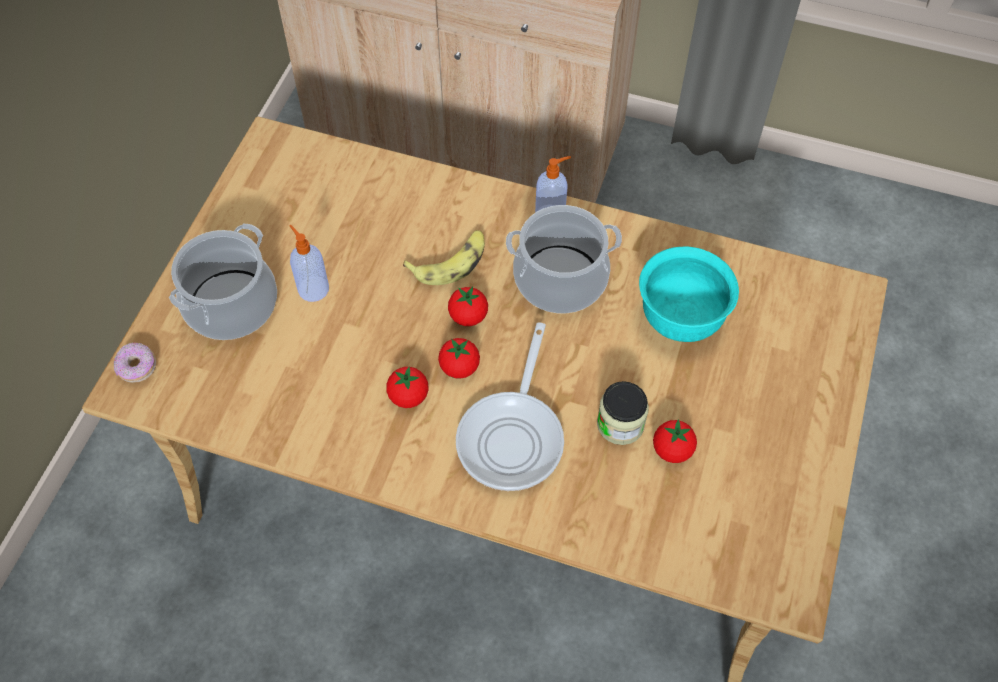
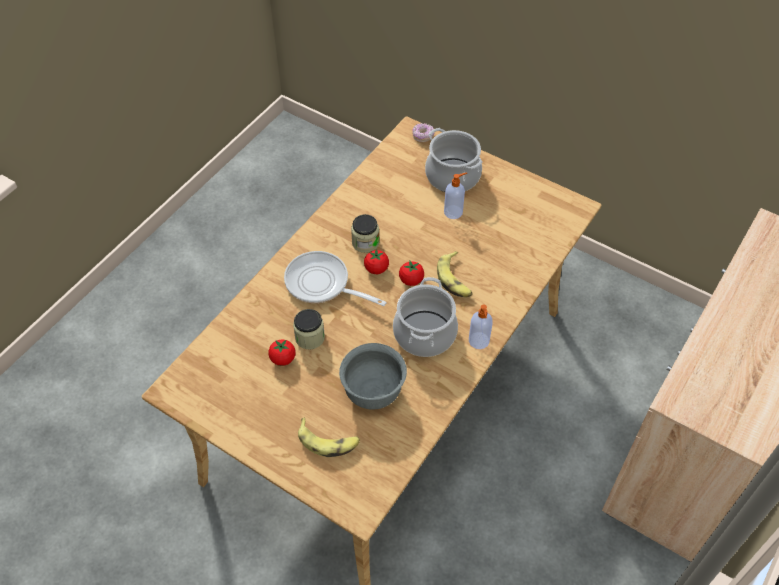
camera: 105 degrees right, 5 degrees down
tomato [386,367,428,408] -> jar [351,214,379,253]
turquoise bowl [639,247,739,342] -> grey bowl [339,343,407,410]
none -> banana [298,417,360,457]

